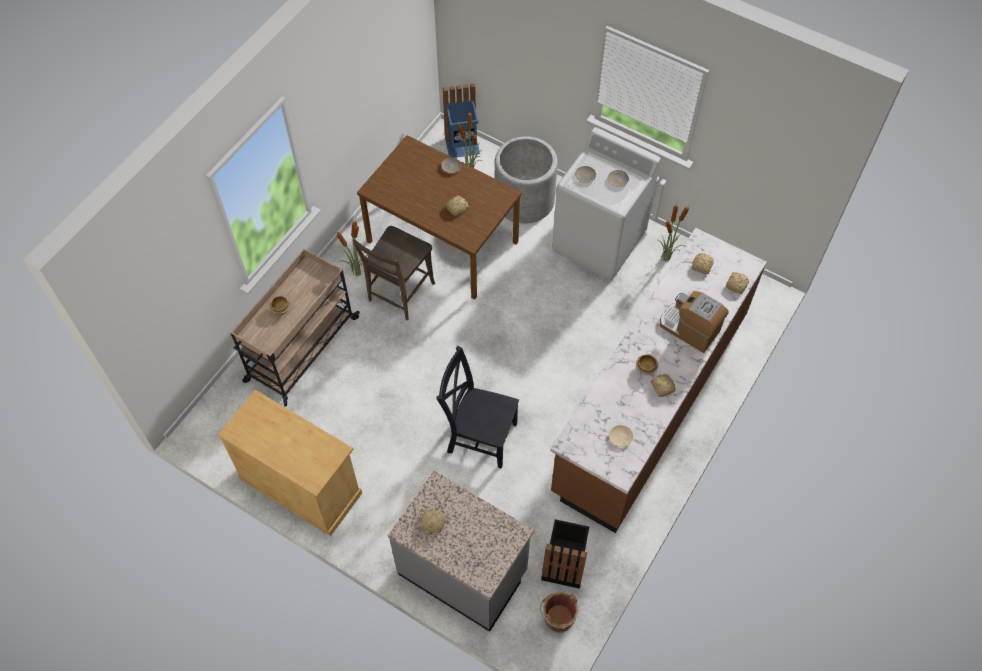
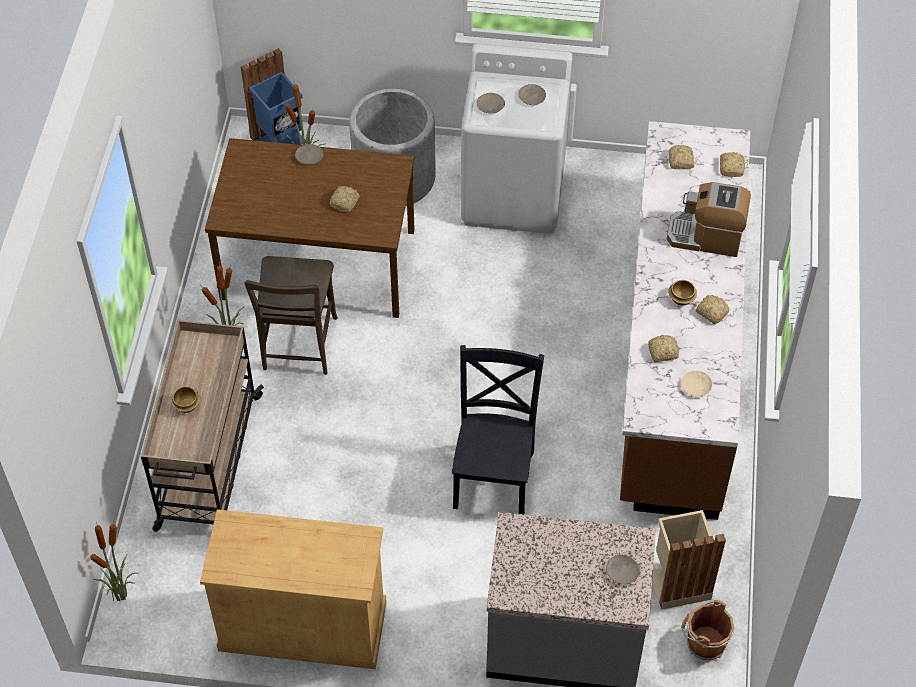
camera: 25 degrees left, 5 degrees down
bread [420,509,446,533] -> bread moved to [648,335,679,362]
black chair [437,346,519,469] -> black chair turned 105 degrees clockwise [452,345,544,514]
black trash can [541,519,589,589] -> beige trash can [652,510,726,610]
potted plant [657,204,690,261] -> potted plant moved to [89,521,139,601]
none -> beige plate [606,555,639,584]

